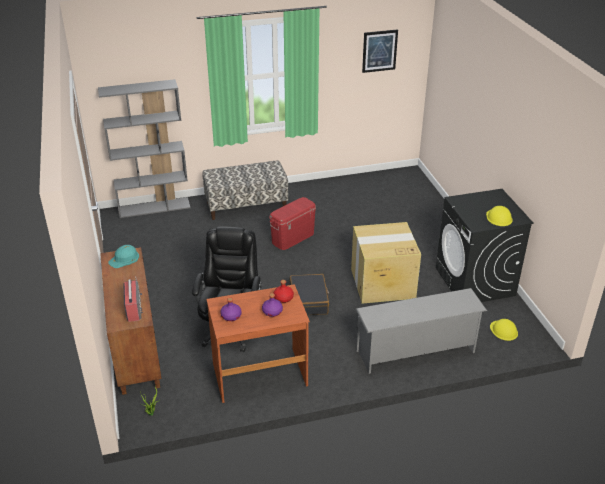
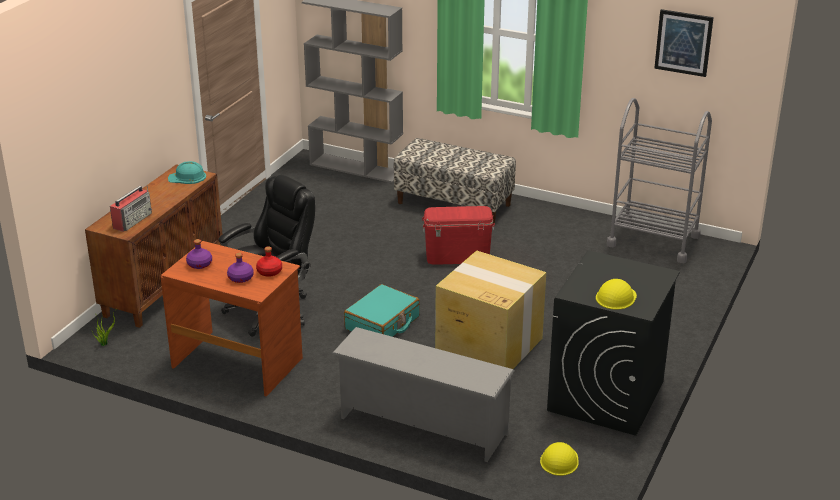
camera: 40 degrees right, 5 degrees down
black suitcase [289,274,329,315] -> turquoise suitcase [344,284,420,337]
none -> grey cart [607,98,712,263]

